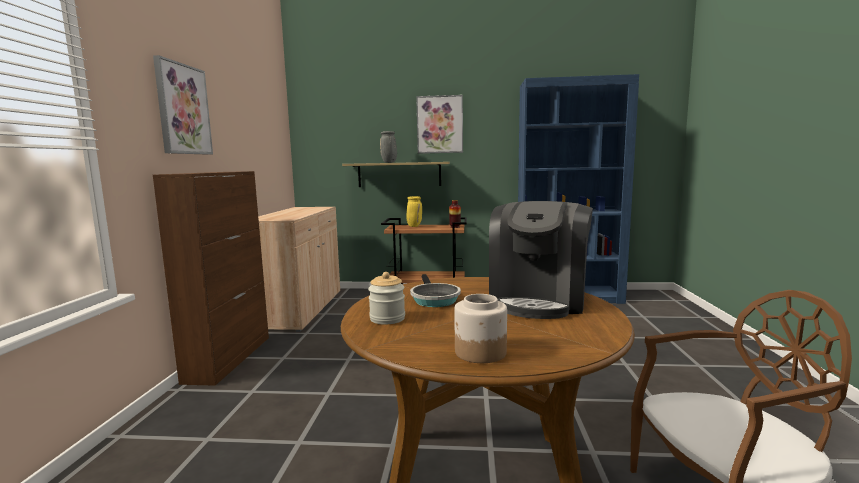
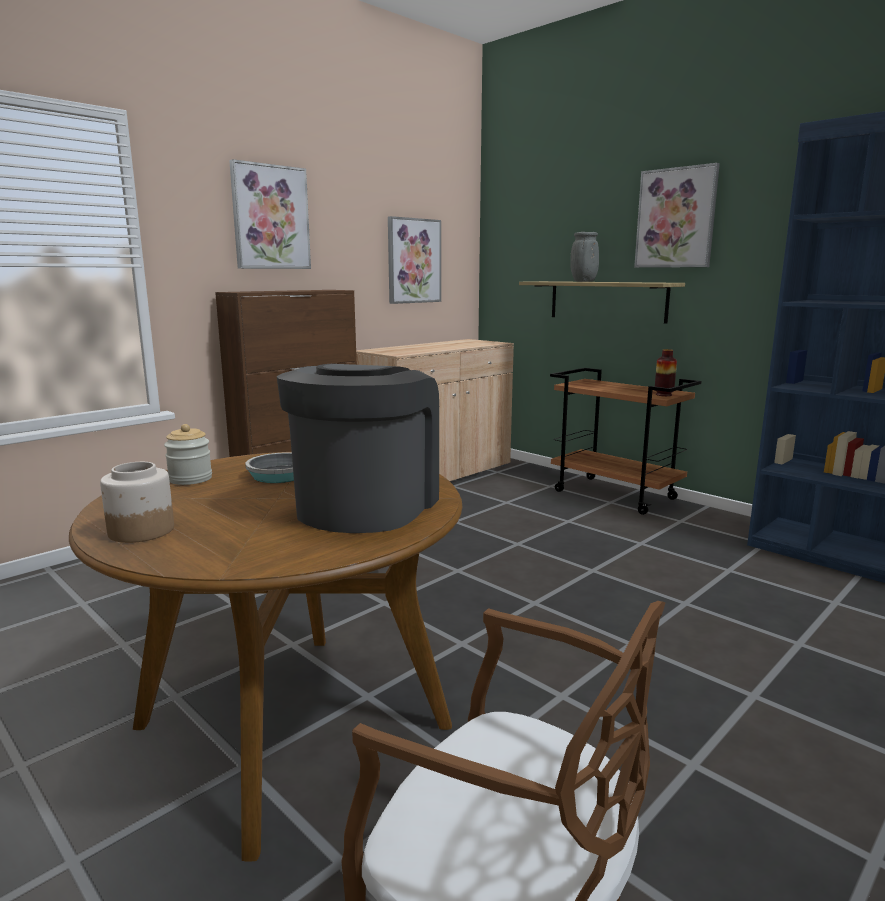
camera: 40 degrees right, 5 degrees up
yellow vase [407,196,422,227] -> none
coffee machine [489,201,593,319] -> coffee machine turned 135 degrees clockwise [277,364,439,533]
none -> picture [388,216,441,304]

